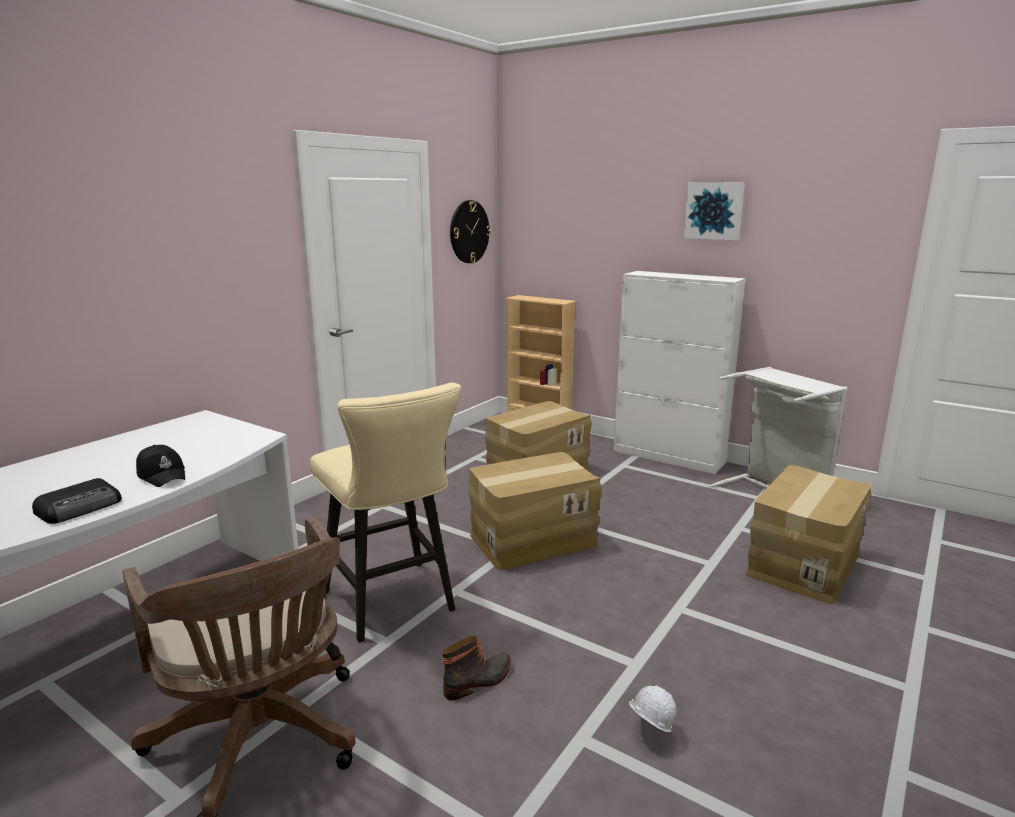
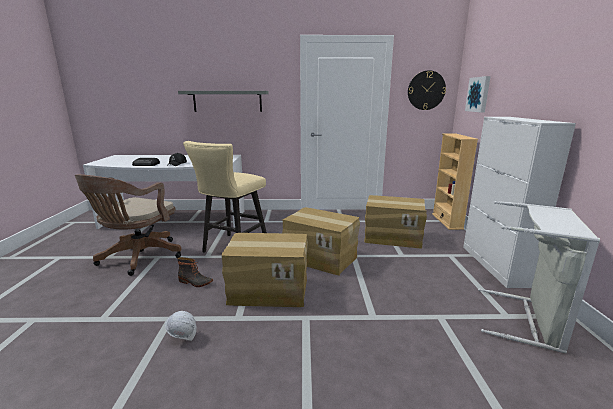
camera: 55 degrees right, 0 degrees up
picture [684,182,745,240] -> picture moved to [465,76,491,112]
cardboard box [746,465,872,604] -> cardboard box moved to [222,233,308,307]
none -> grey shelf [178,91,269,112]

